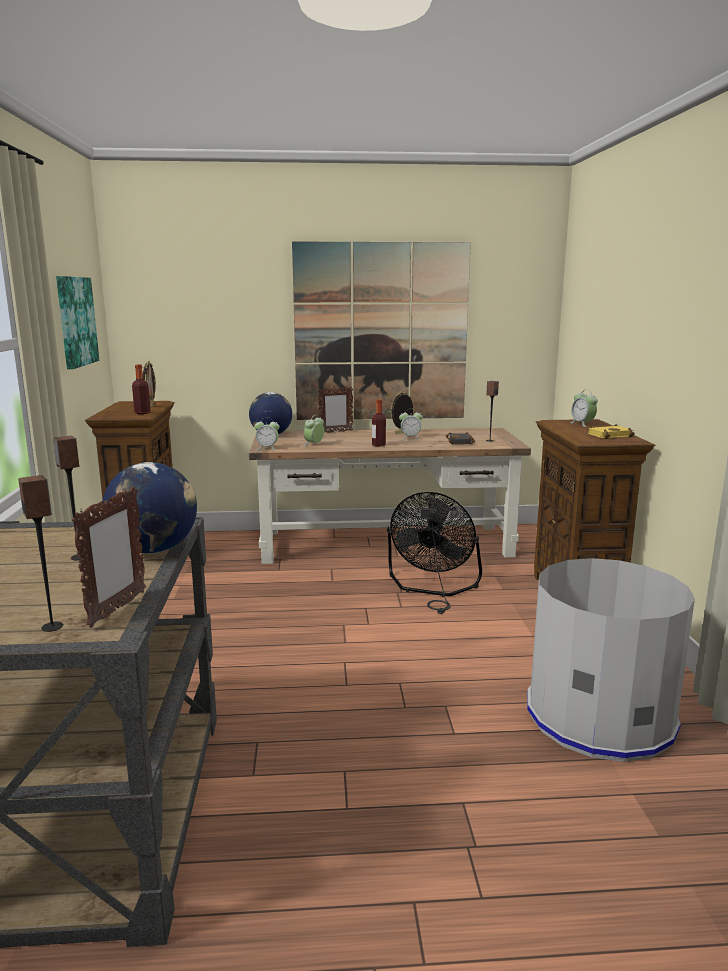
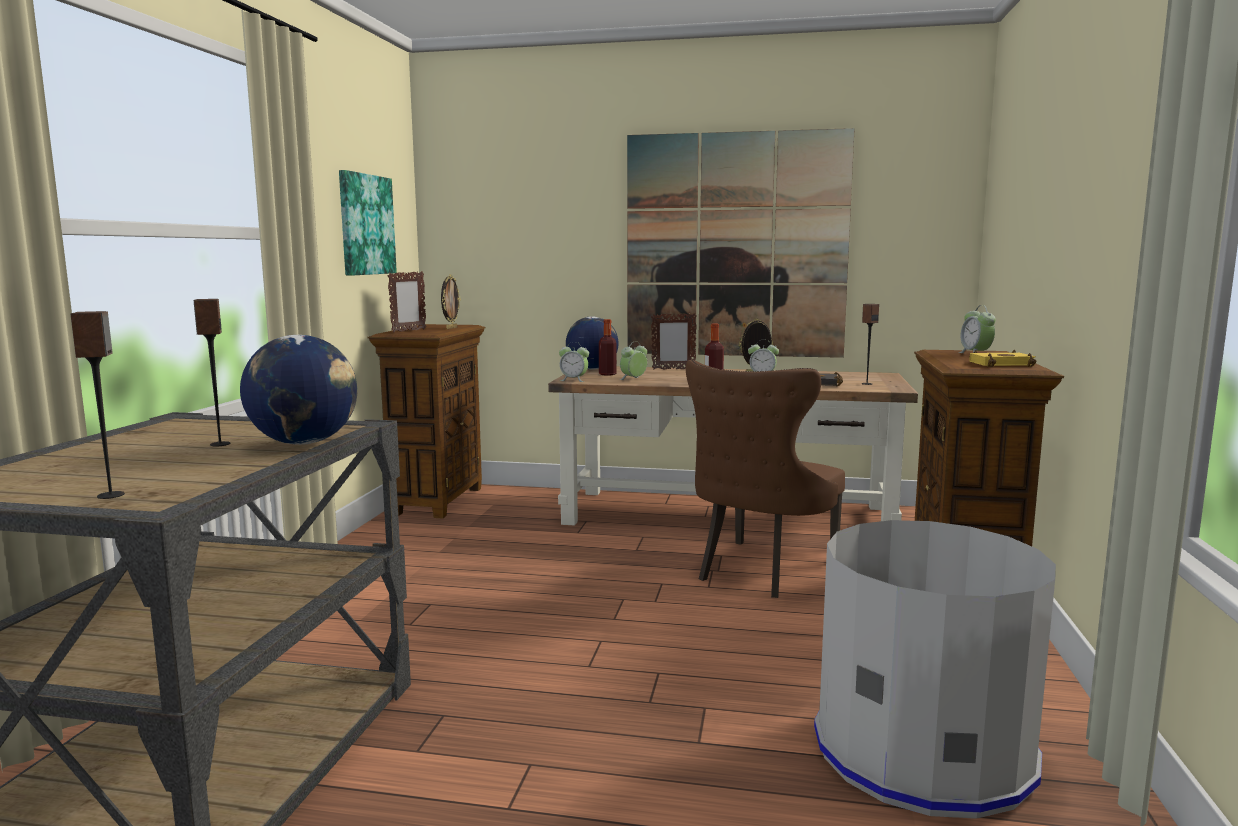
camera: 15 degrees right, 5 degrees down
picture frame [72,486,146,628] -> picture frame moved to [387,271,426,332]
bottle [132,364,151,414] -> bottle moved to [599,319,617,376]
black fan [387,492,482,614] -> brown chair [686,360,845,598]

